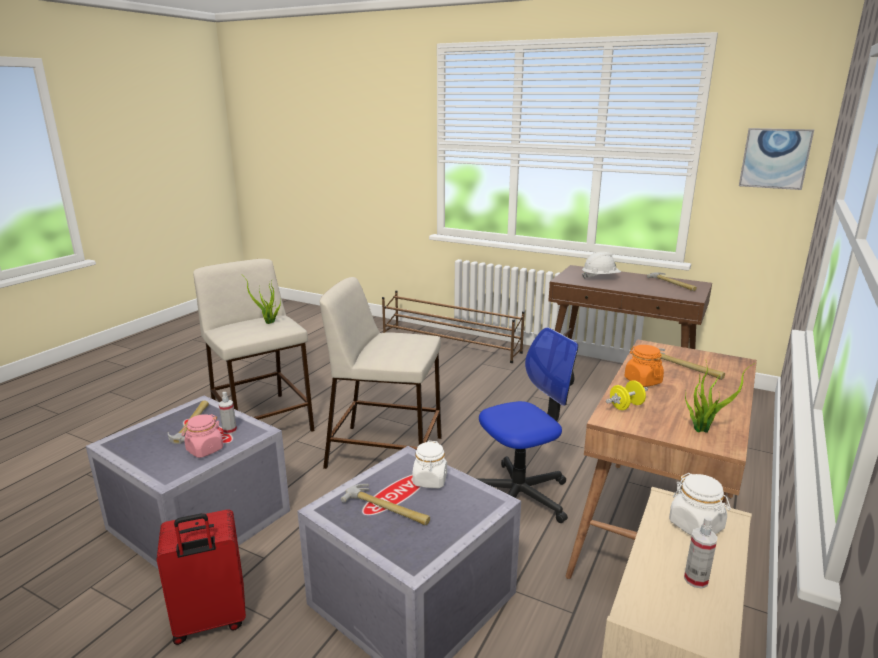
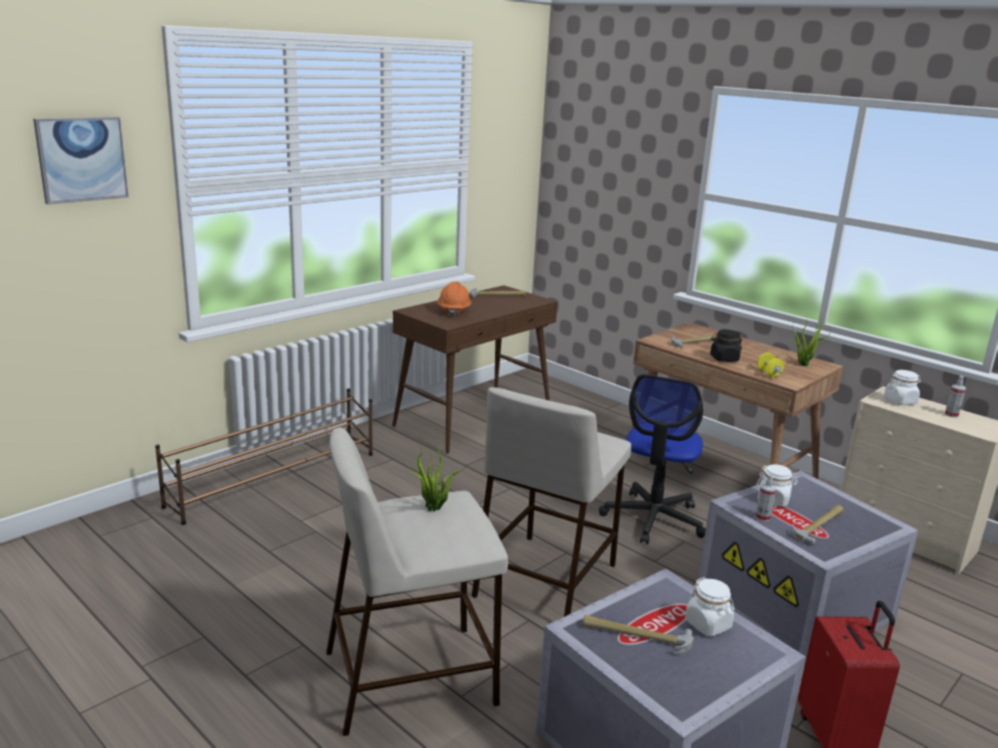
camera: 75 degrees left, 0 degrees up
pink jar [182,414,223,458] -> white jar [685,577,735,637]
spray bottle [219,392,237,434] -> spray bottle moved to [755,475,776,522]
office chair [475,327,578,523] -> office chair turned 150 degrees counterclockwise [599,374,706,544]
white hard hat [582,252,621,279] -> orange hard hat [438,282,471,317]
orange jar [624,345,664,387] -> black jar [710,329,742,362]
picture [739,128,814,190] -> picture moved to [33,117,129,204]

